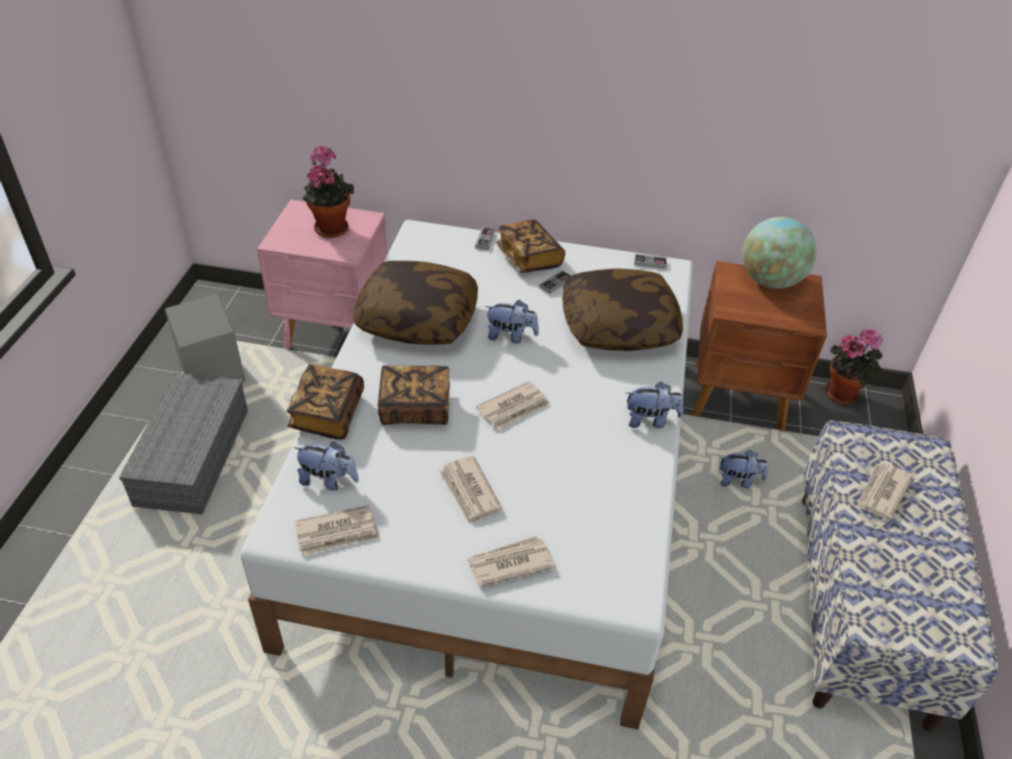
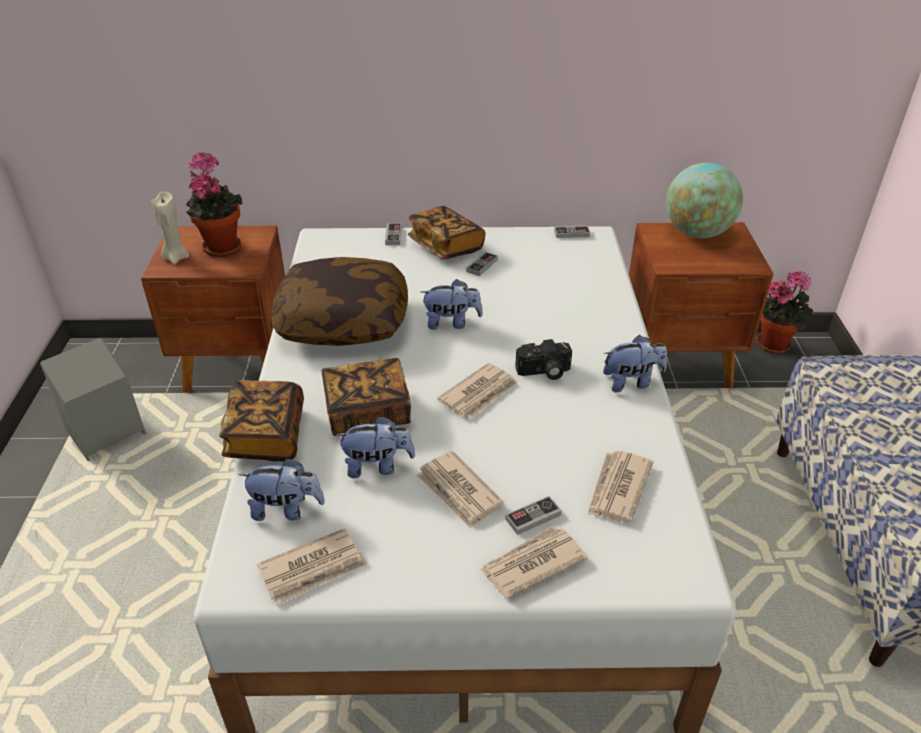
camera: 10 degrees left, 5 degrees down
grey storage box [119,373,248,514] -> none
pink nightstand [257,200,387,349] -> brown nightstand [141,226,285,393]
pillow [562,268,683,351] -> none
plush toy [719,450,768,488] -> plush toy moved to [336,416,415,478]
newspaper [856,463,914,519] -> newspaper moved to [587,450,653,522]
none -> beige candle [152,192,189,264]
none -> game controller [505,496,562,535]
none -> camera [515,339,572,380]

